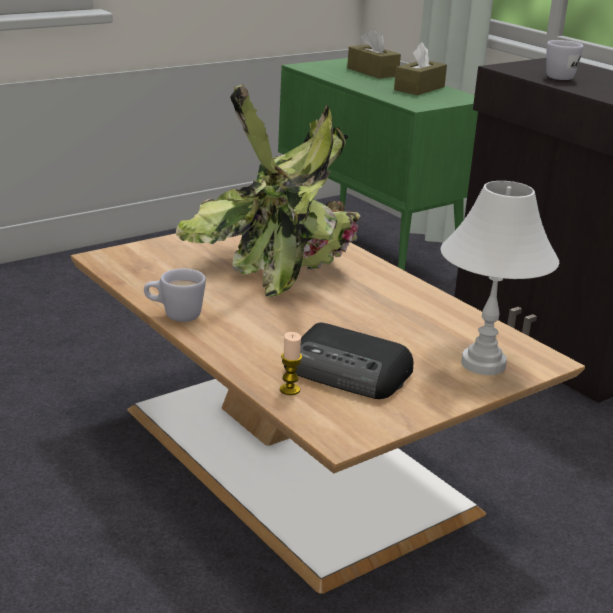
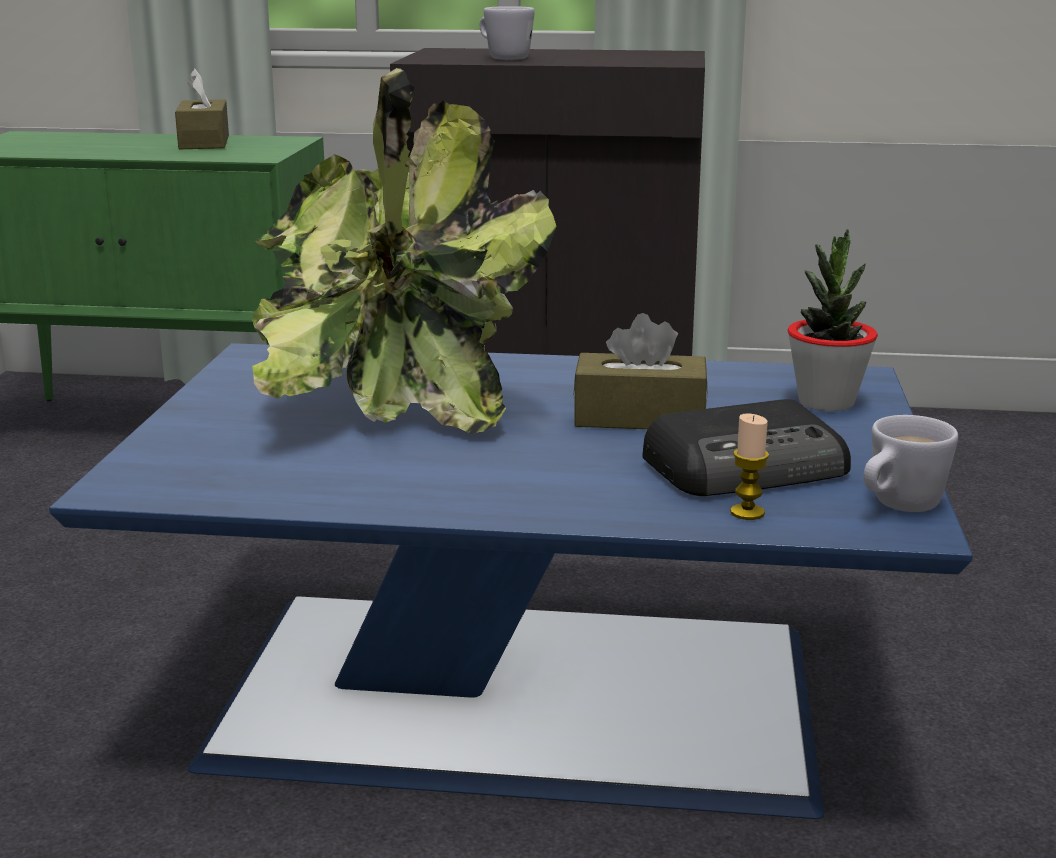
camera: 45 degrees left, 5 degrees down
brown coffee table [71,233,585,594] -> blue coffee table [49,343,973,819]
white mug [144,268,206,322] -> white mug moved to [864,415,958,512]
brown tissue box [347,29,401,79] -> brown tissue box moved to [573,313,708,429]
white table lamp [440,181,559,375] -> potted plant [788,229,878,411]

